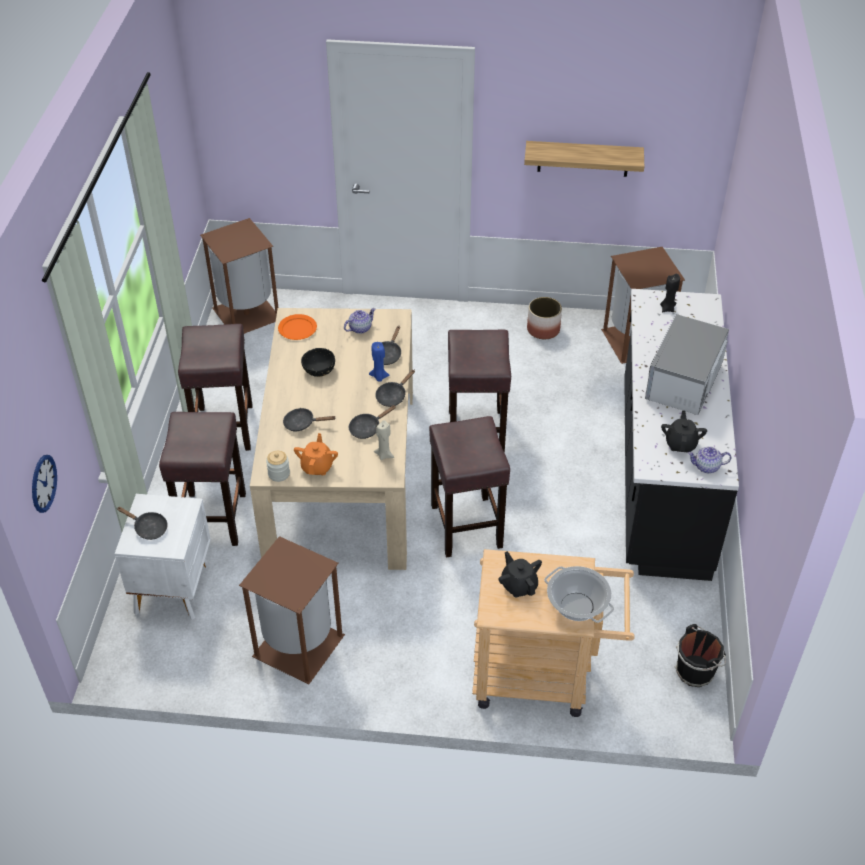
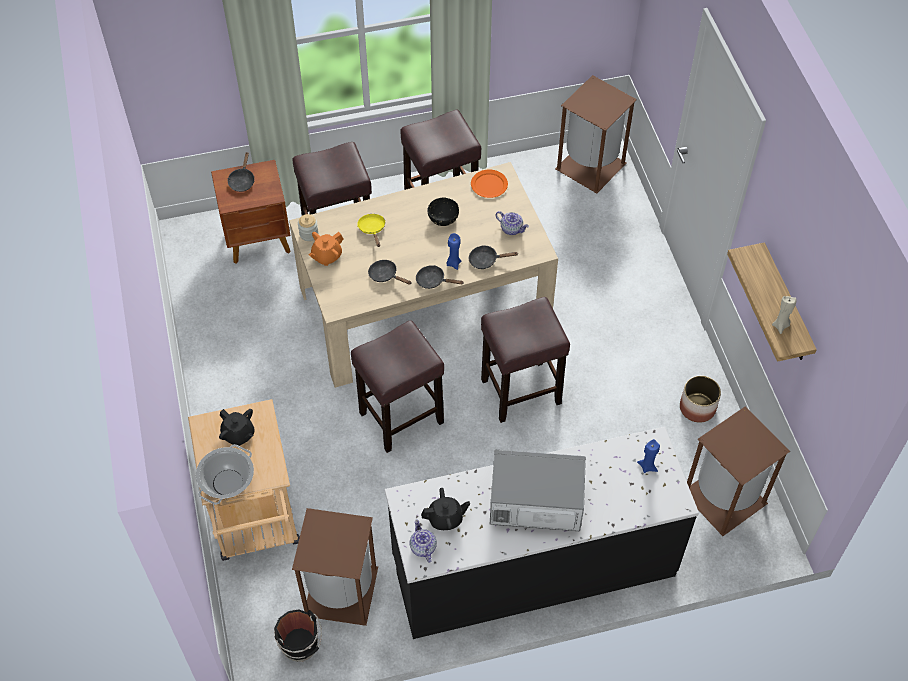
camera: 70 degrees right, 10 degrees up
wall clock [32,455,57,513] -> none
white nightstand [115,494,211,620] -> brown nightstand [211,160,291,264]
brown trash can [239,536,345,685] -> brown trash can moved to [292,508,378,626]
black frying pan [283,408,335,432] -> yellow frying pan [357,214,386,247]
orange teapot [294,433,338,475] -> orange teapot turned 150 degrees clockwise [308,232,343,266]
beige candle [374,420,394,460] -> beige candle moved to [772,296,797,334]
black teapot [498,551,542,598] -> black teapot turned 90 degrees clockwise [219,409,255,446]
black candle [660,274,680,312] -> blue candle [637,439,660,473]

